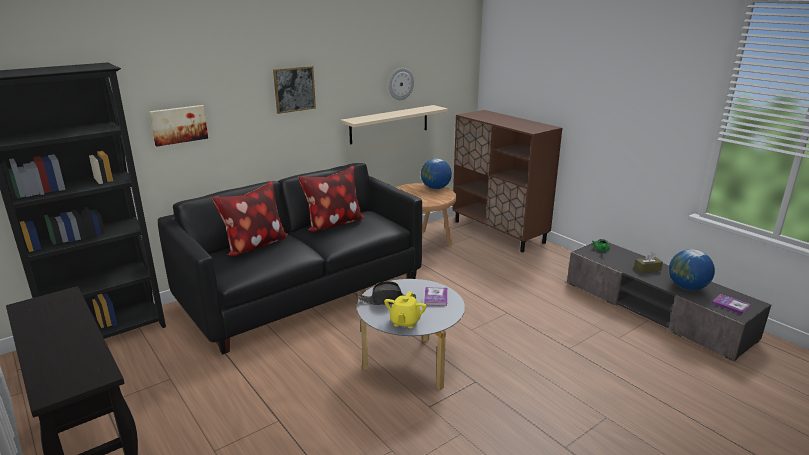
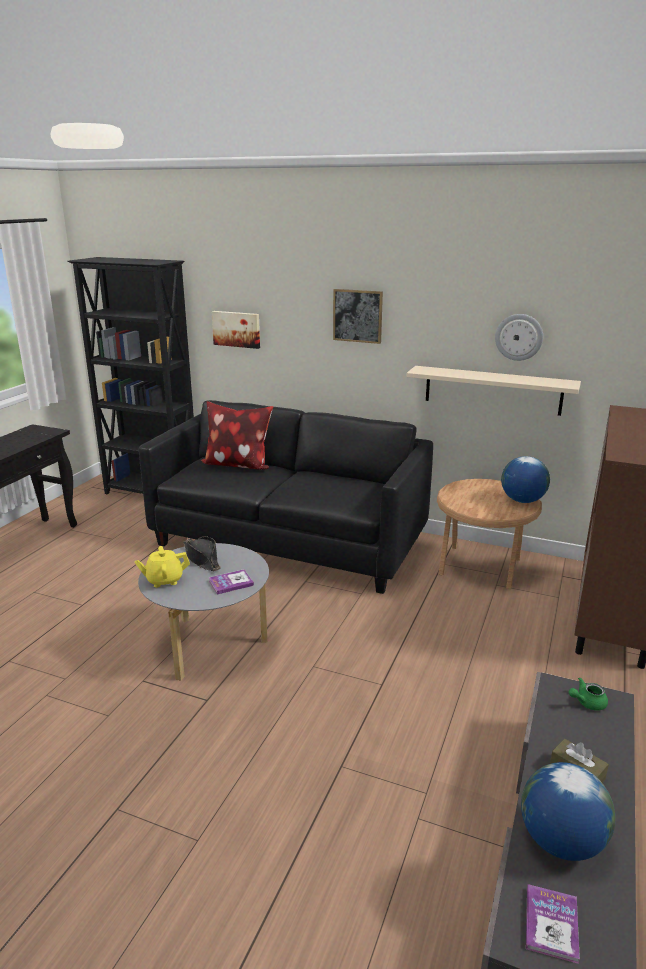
camera: 60 degrees right, 0 degrees up
pillow [298,166,364,231] -> none

